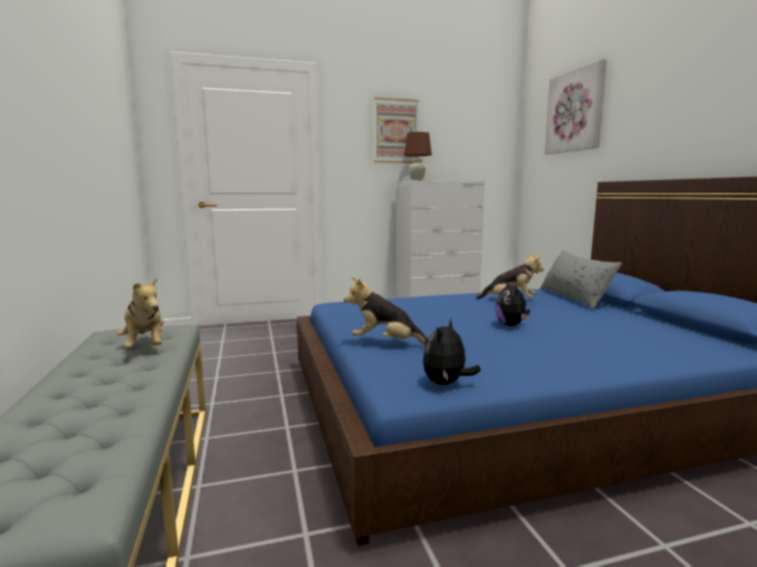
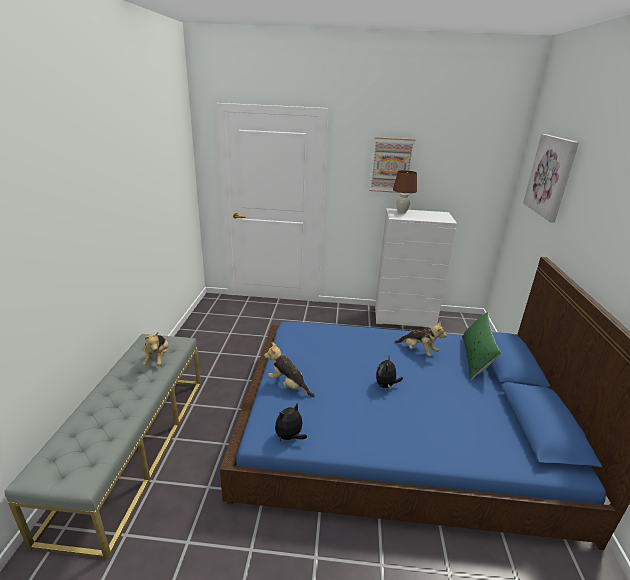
camera: 20 degrees right, 15 degrees up
grey pillow [540,250,622,310] -> green pillow [462,312,501,380]

